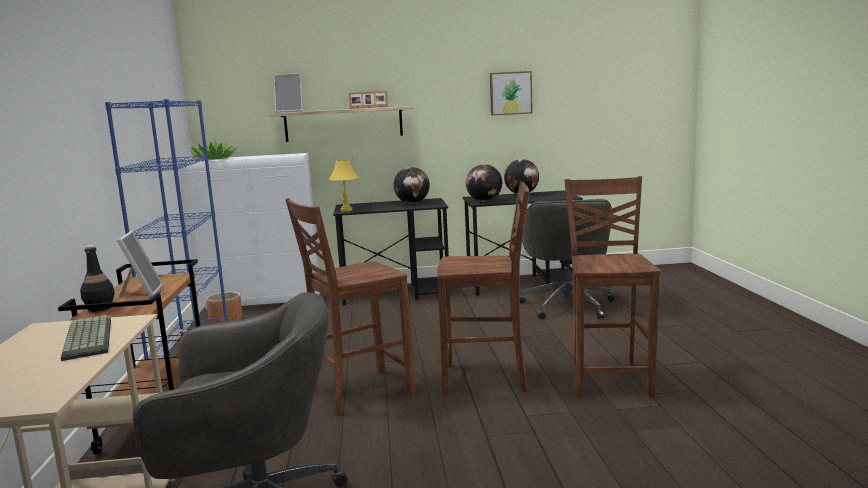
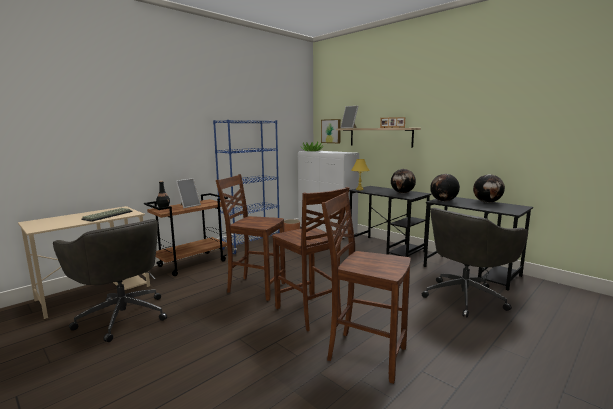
camera: 50 degrees right, 0 degrees up
picture [490,71,533,116] -> picture moved to [321,119,341,143]
brown chair [564,176,661,398] -> brown chair turned 120 degrees counterclockwise [322,192,411,384]

